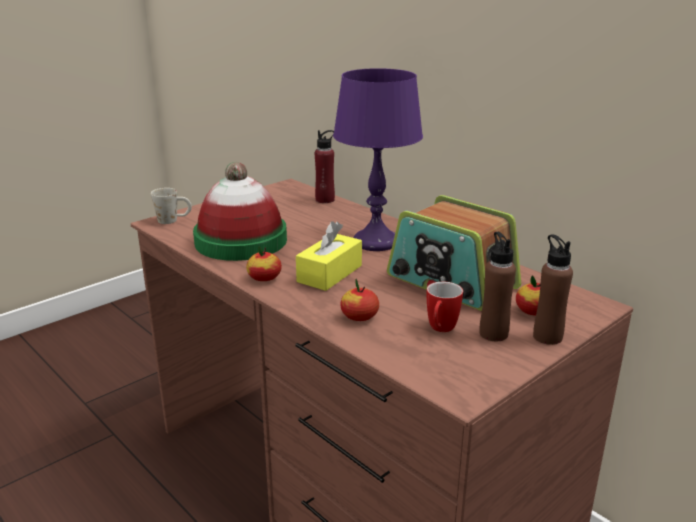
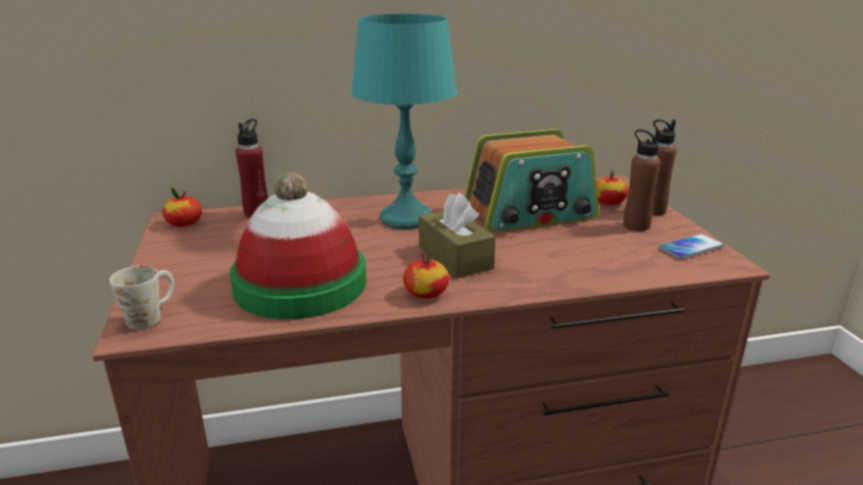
camera: 60 degrees left, 0 degrees up
yellow tissue box [296,221,362,291] -> brown tissue box [419,193,496,278]
purple table lamp [333,68,423,251] -> turquoise table lamp [351,14,457,229]
apple [340,279,379,321] -> apple moved to [163,188,202,227]
mug [427,282,463,332] -> none
none -> phone [658,234,724,259]

